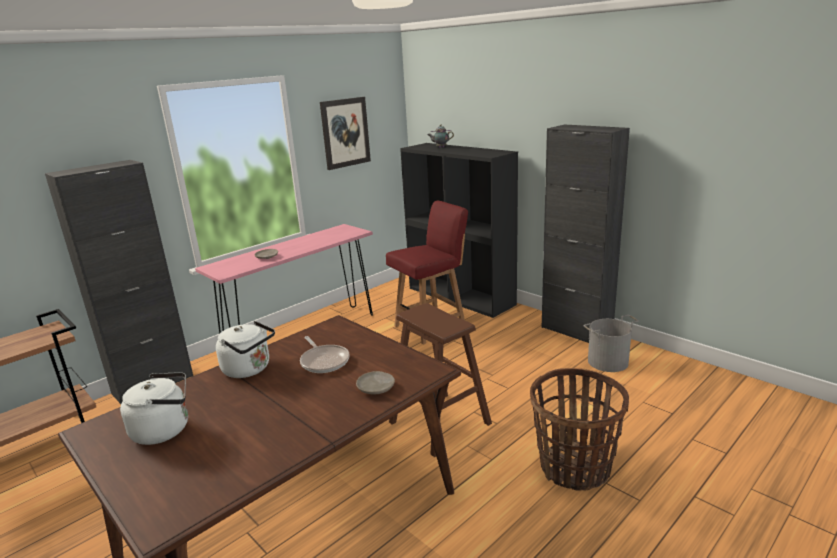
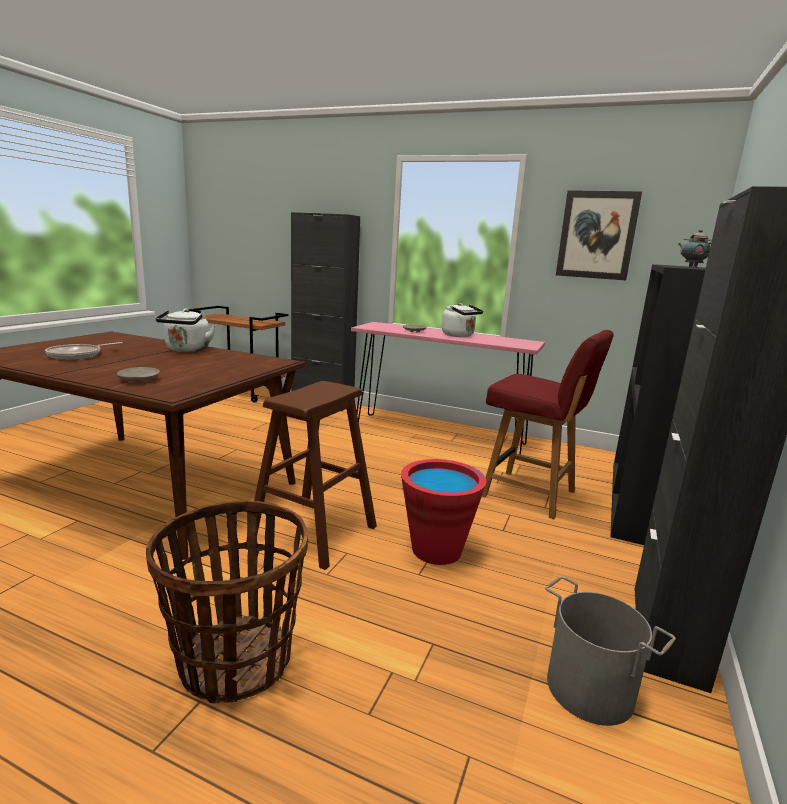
camera: 65 degrees right, 5 degrees down
white kettle [120,372,188,445] -> white kettle moved to [442,303,483,337]
frying pan [300,336,350,373] -> frying pan moved to [45,342,123,360]
none -> red bucket [401,459,487,565]

